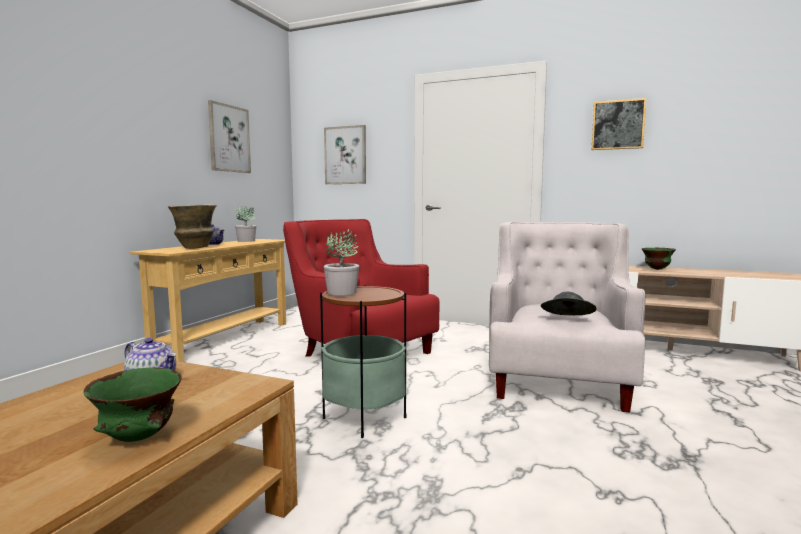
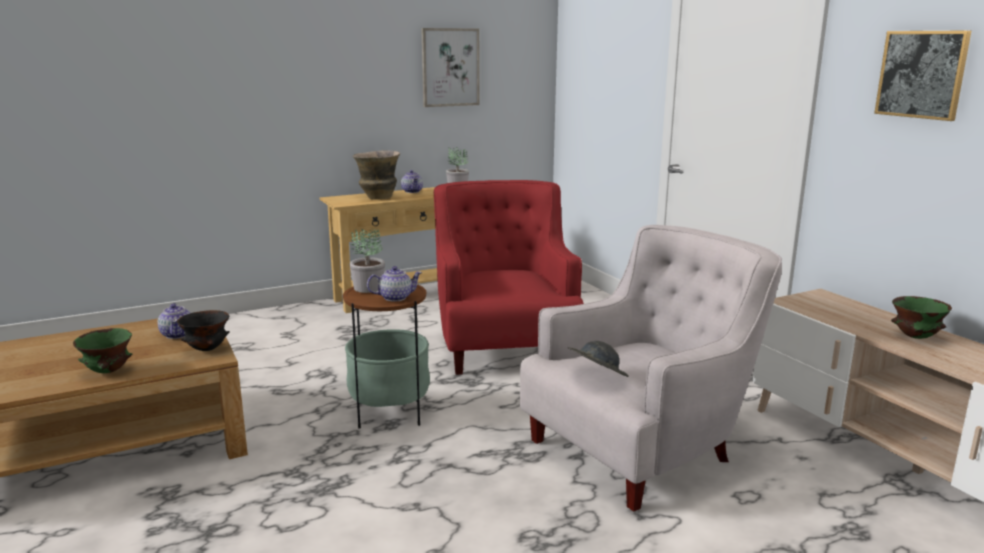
camera: 40 degrees right, 10 degrees up
picture [324,125,366,184] -> none
none -> black bowl [177,310,229,351]
none -> teapot [367,266,422,302]

